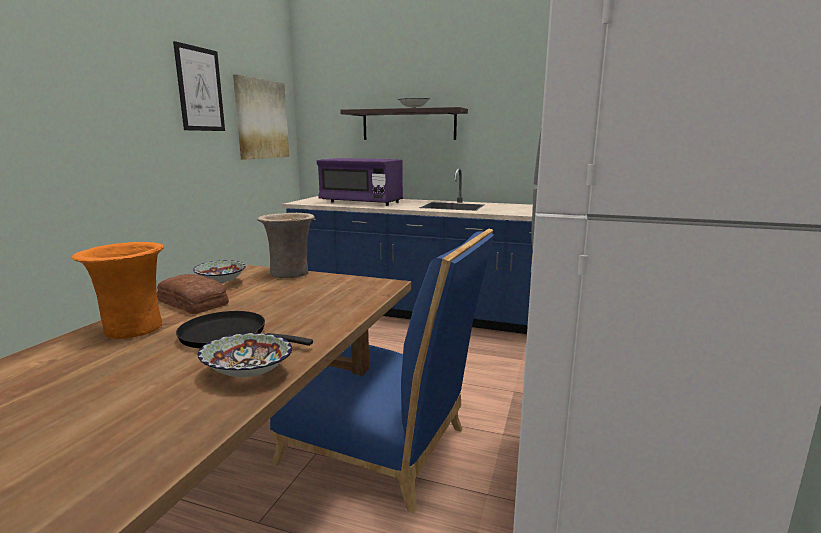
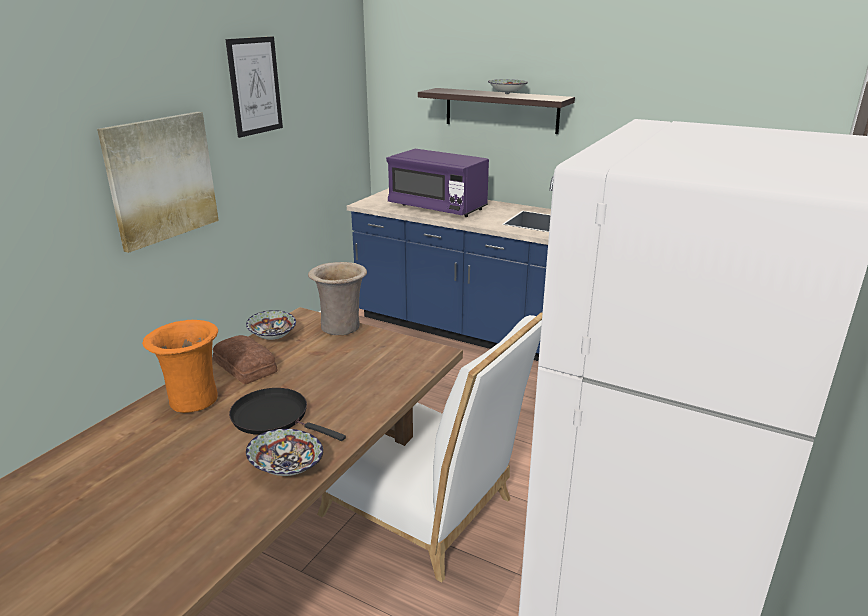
camera: 10 degrees right, 10 degrees up
picture [233,75,289,160] -> picture moved to [97,112,219,253]
blue chair [270,229,494,513] -> white chair [317,312,542,582]

